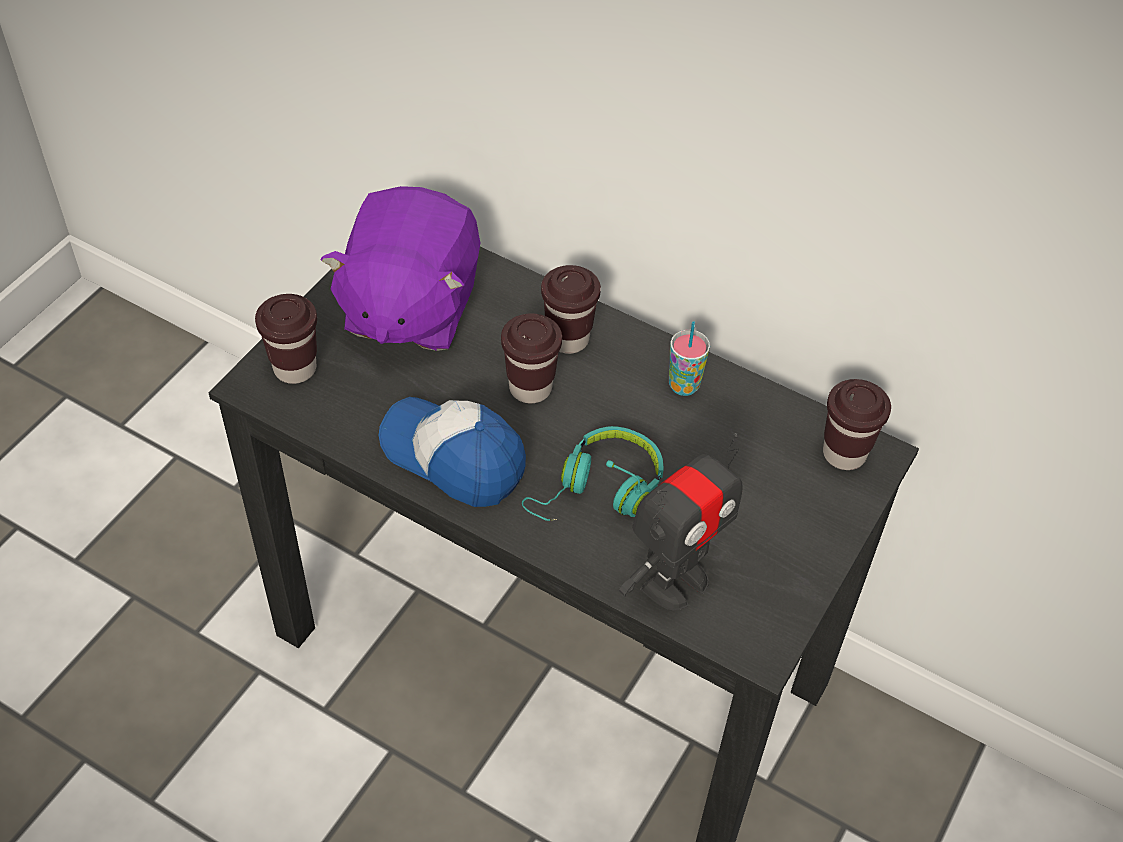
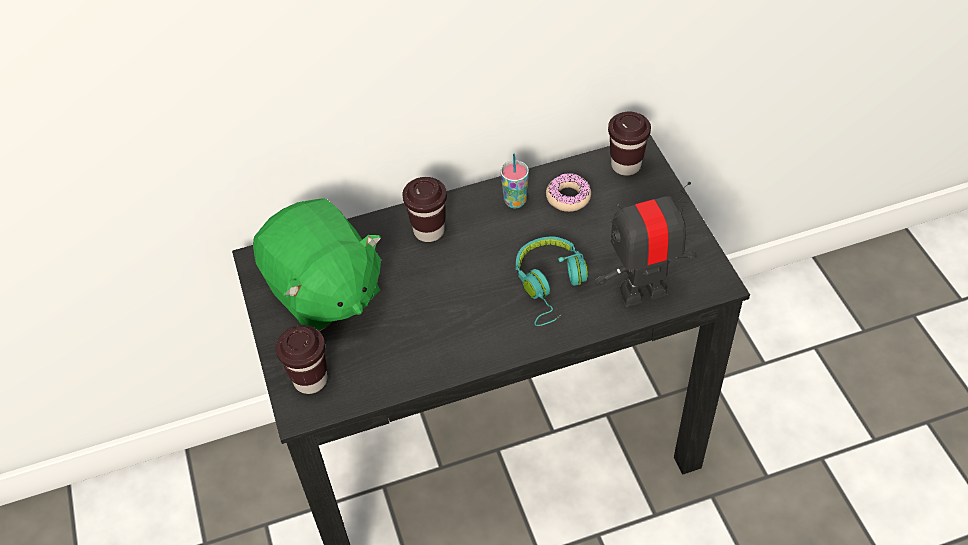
camera: 45 degrees left, 0 degrees up
purple plush toy [320,186,480,351] -> green plush toy [253,198,381,331]
cap [379,397,526,507] -> none
brown cup [501,314,562,403] -> none
toy robot [619,433,743,610] -> toy robot turned 105 degrees counterclockwise [595,182,697,306]
none -> donut [546,173,591,212]

